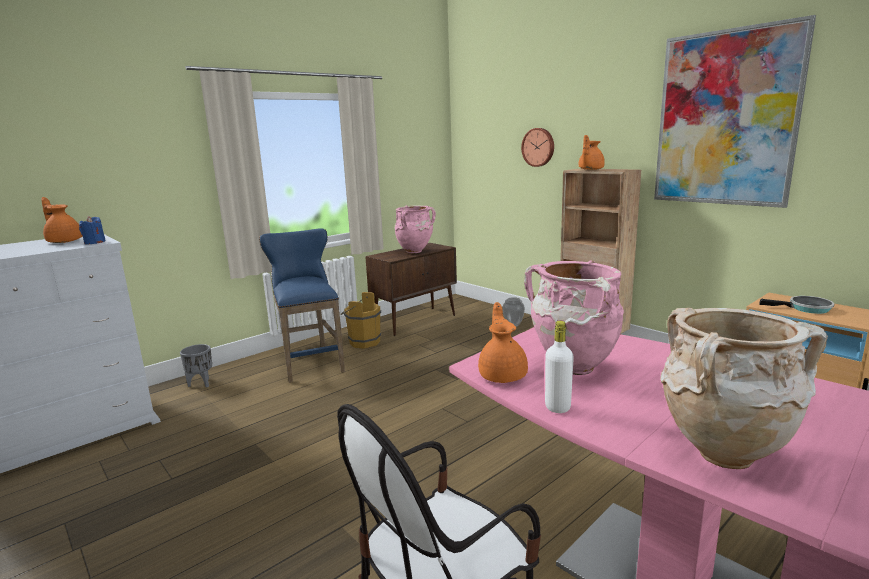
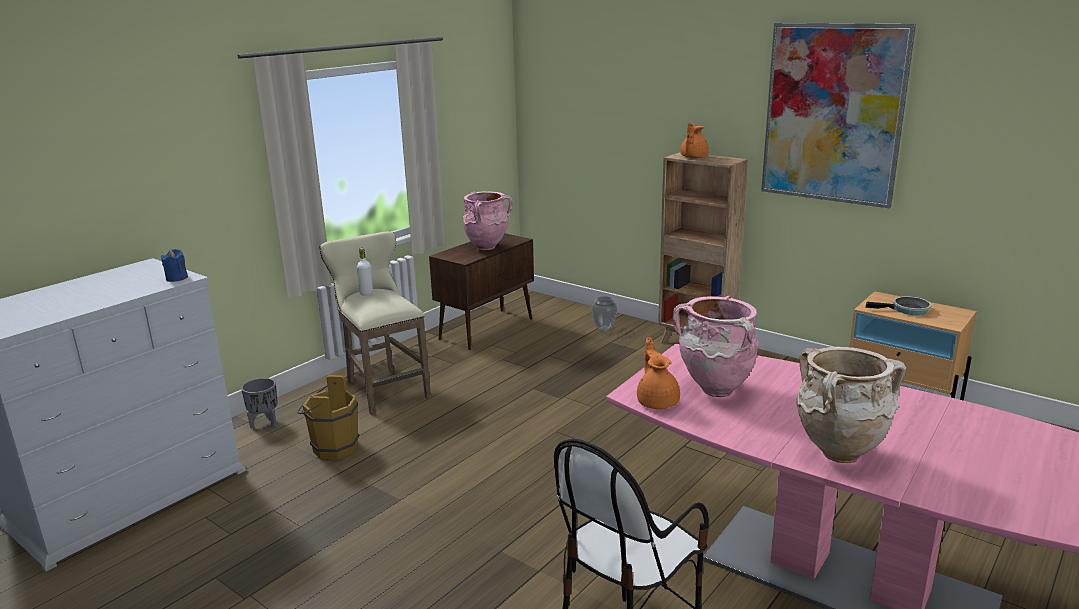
camera: 10 degrees left, 5 degrees up
orange teapot [41,197,82,243] -> none
blue stool [259,229,345,383] -> beige stool [320,232,431,415]
brown bucket [341,292,381,349] -> brown bucket moved to [297,375,359,460]
wall clock [521,128,554,167] -> none
white bottle [545,321,574,413] -> white bottle moved to [357,248,373,296]

